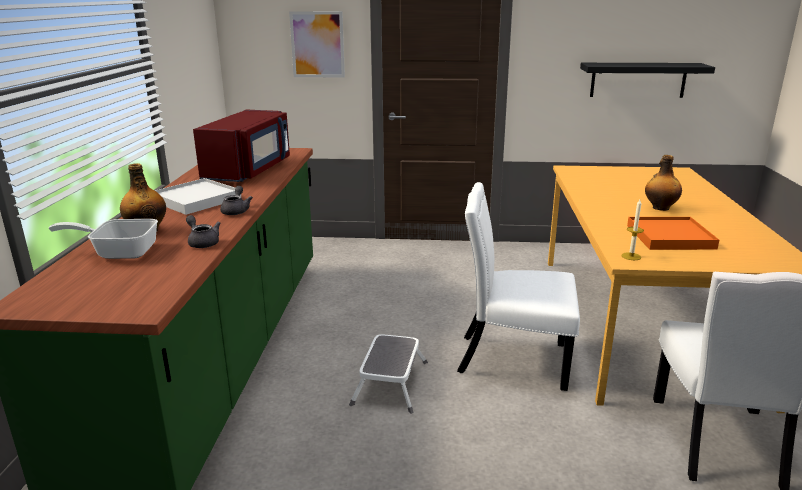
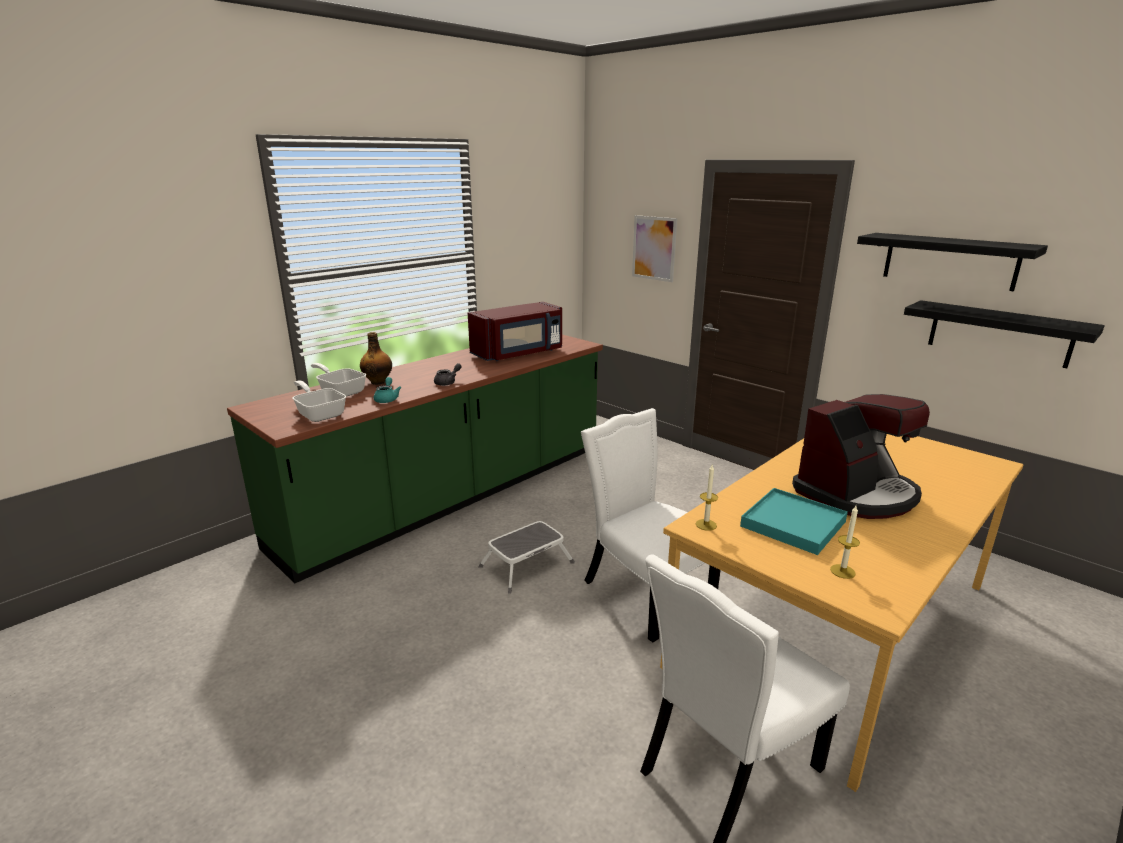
camera: 40 degrees right, 0 degrees up
white tray [155,178,241,215] -> none
grey teapot [186,215,221,248] -> turquoise teapot [374,377,401,403]
orange tray [627,217,719,250] -> turquoise tray [740,488,848,555]
bottle [645,155,682,211] -> coffee machine [792,394,930,519]
none -> frying pan [292,380,346,422]
none -> candle [830,506,860,579]
none -> black shelf [857,233,1048,291]

